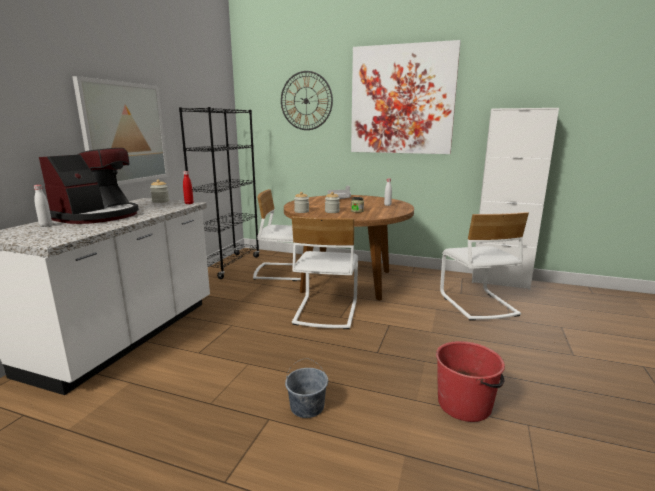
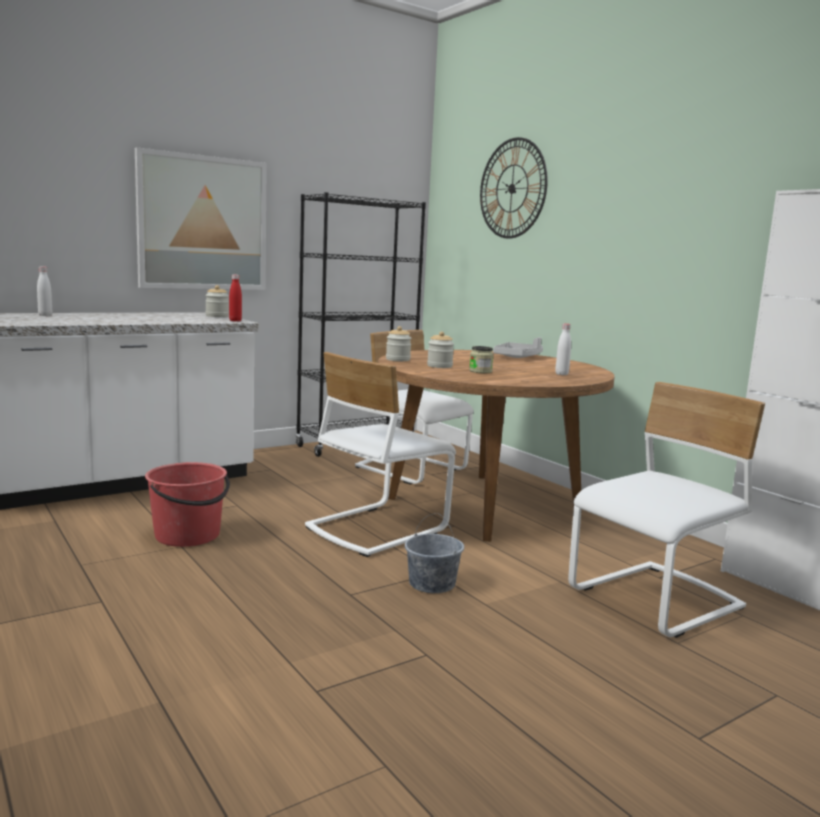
camera: 35 degrees right, 5 degrees down
coffee machine [39,148,139,224] -> none
grey bucket [285,358,328,418] -> grey bucket moved to [405,513,464,593]
picture [351,40,461,154] -> none
red bucket [436,341,505,422] -> red bucket moved to [145,462,230,547]
white chair [440,212,529,320] -> white chair turned 150 degrees counterclockwise [568,382,765,638]

